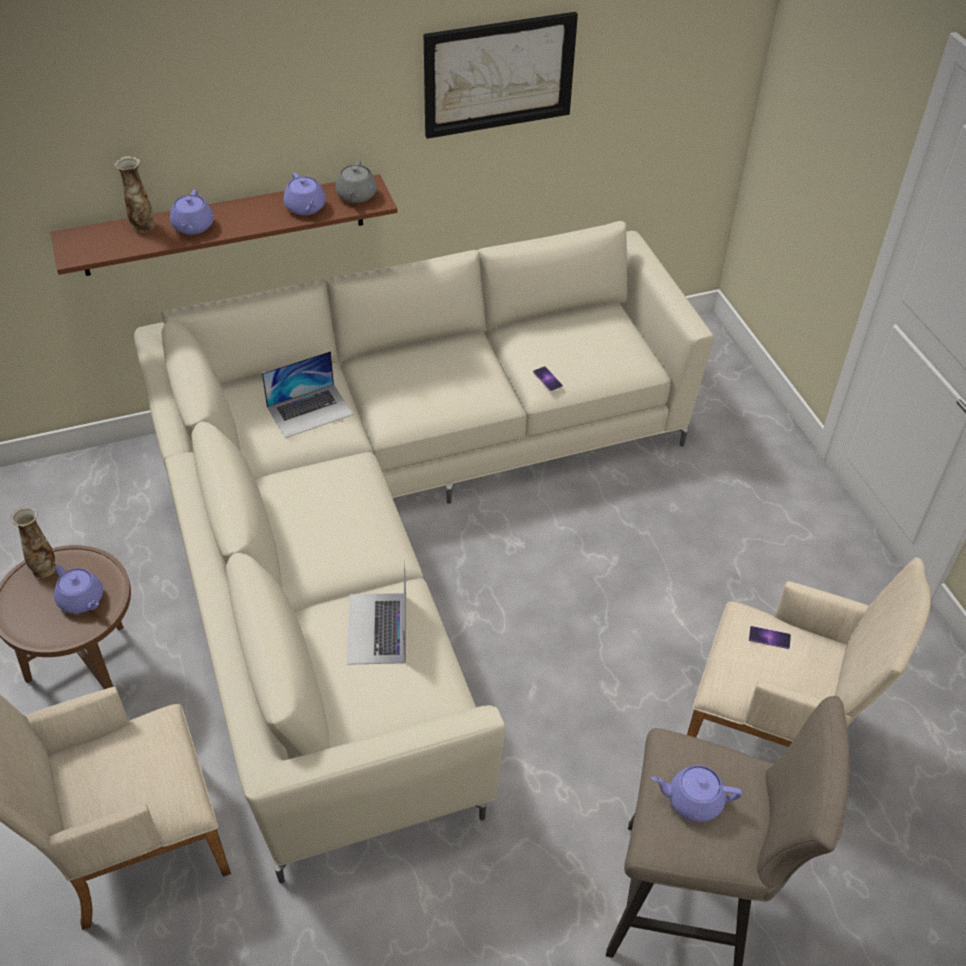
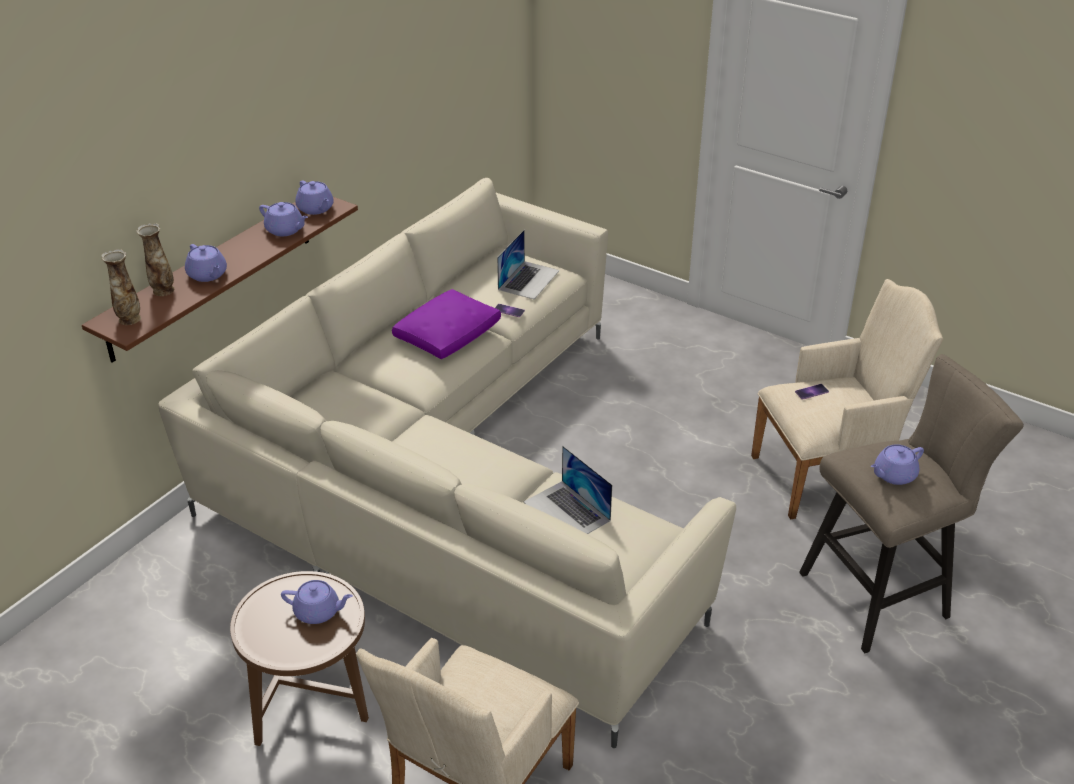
camera: 35 degrees left, 10 degrees down
vase [11,506,56,578] -> vase moved to [101,249,141,325]
laptop [262,351,353,438] -> laptop moved to [497,230,560,299]
grey teapot [335,160,377,203] -> purple teapot [295,180,334,215]
picture [424,12,578,139] -> none
none -> purple pillow [392,289,501,359]

